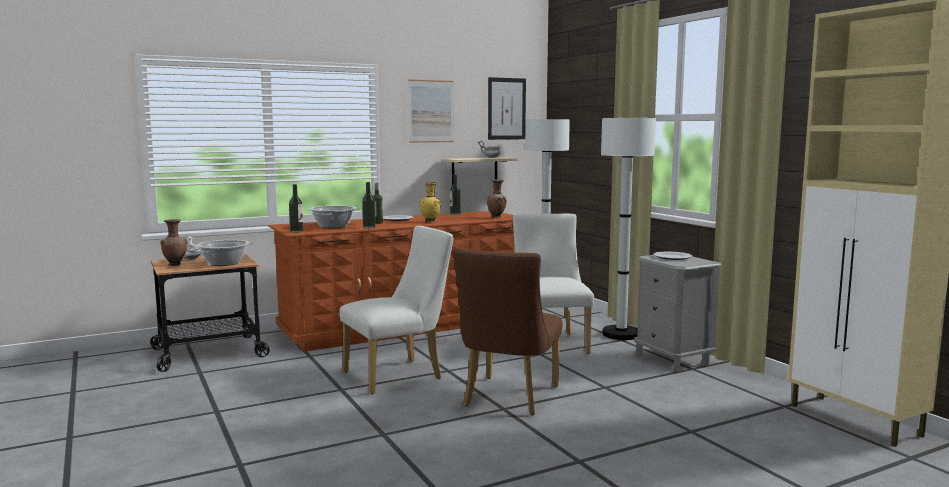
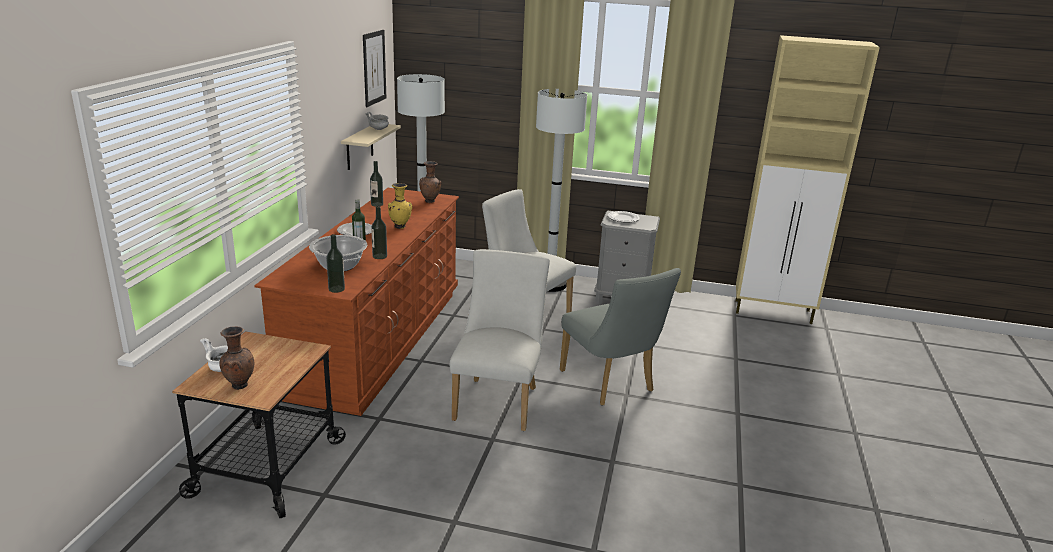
camera: 50 degrees left, 15 degrees up
cooking pot [193,240,253,266] -> none
picture [408,80,454,143] -> none
brown chair [453,248,563,416] -> grey chair [560,268,681,406]

